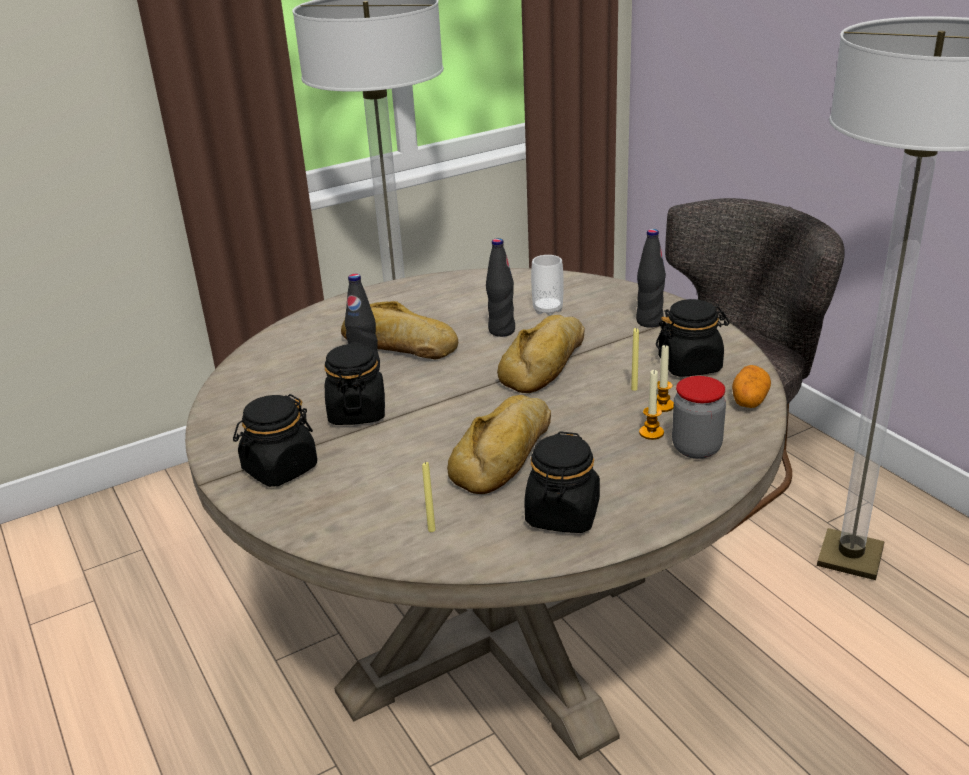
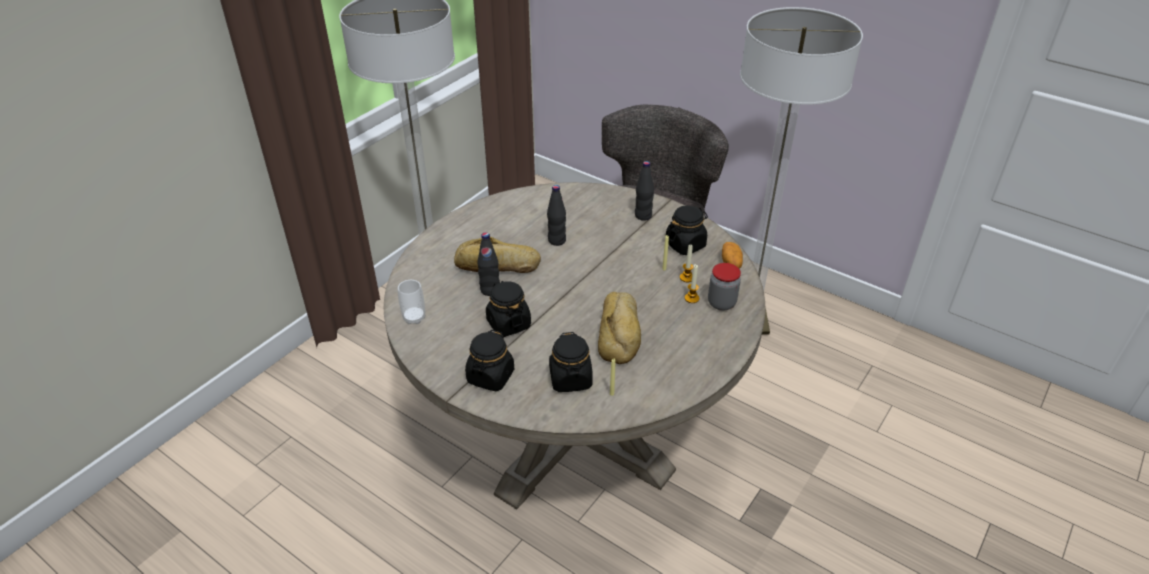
camera: 25 degrees left, 10 degrees up
bread [497,315,585,393] -> none
black jar [524,431,600,533] -> black jar moved to [549,332,593,392]
cup [531,255,564,316] -> cup moved to [398,280,425,324]

